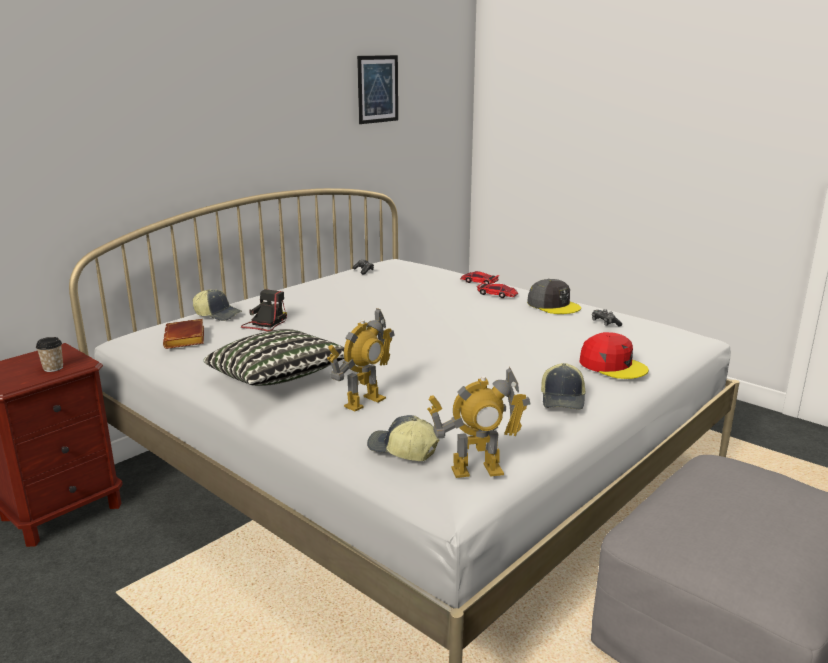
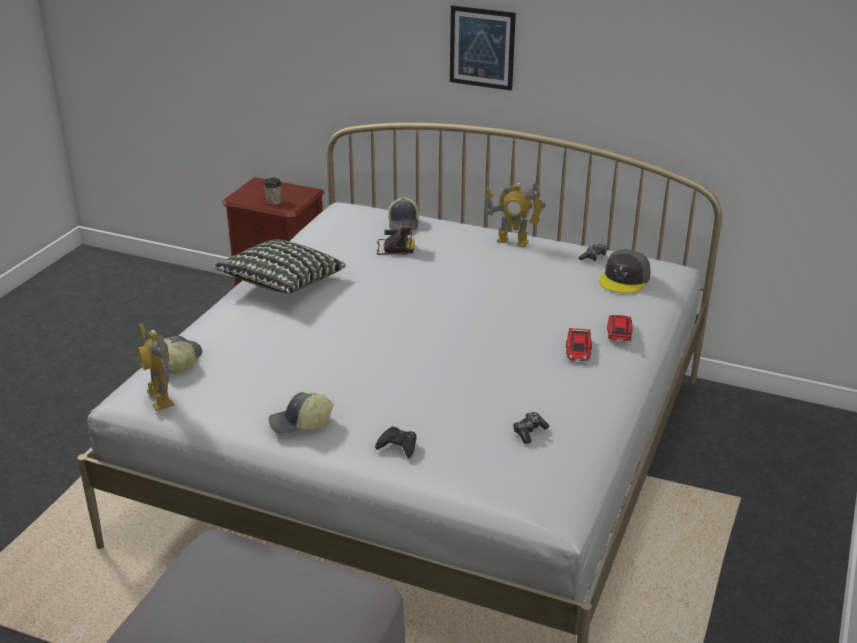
camera: 70 degrees right, 10 degrees up
brown book [163,319,204,349] -> none
toy robot [327,308,394,412] -> toy robot moved to [485,181,546,248]
picture [357,55,398,124] -> picture moved to [450,5,516,91]
grey cap [527,279,581,314] -> grey cap moved to [599,249,651,293]
red cap [579,332,649,379] -> black game controller [375,426,417,458]

